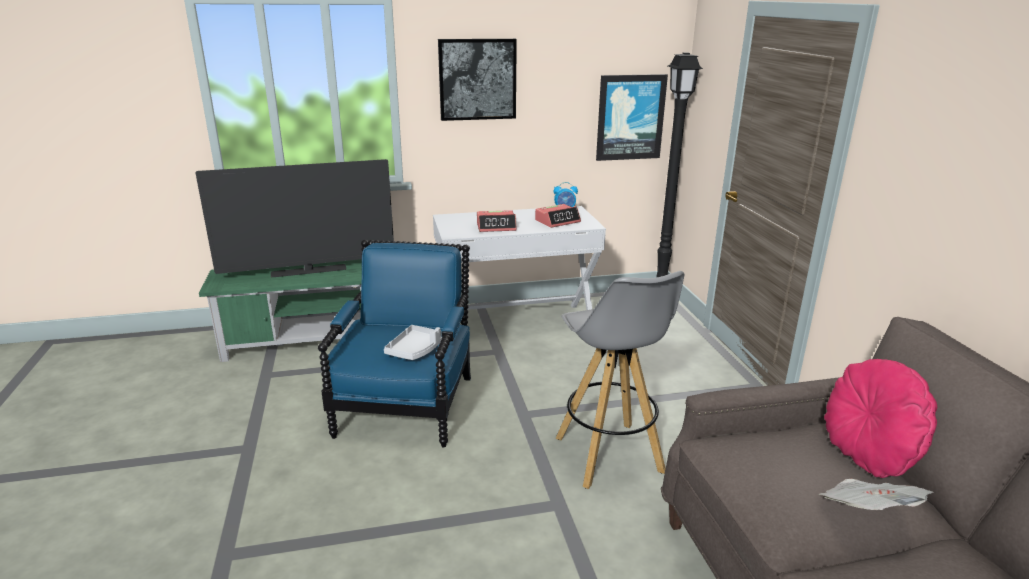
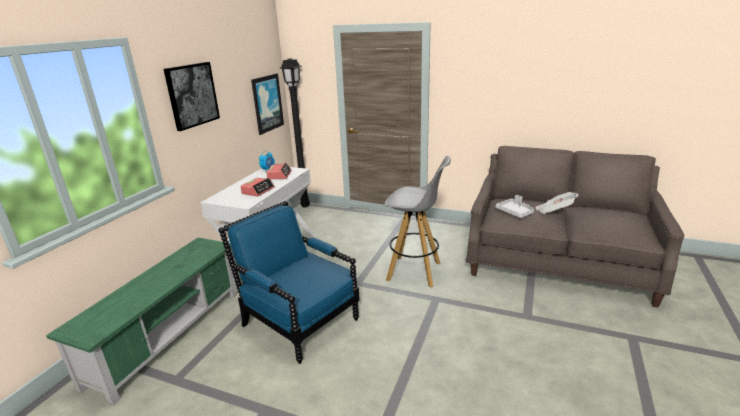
camera: 55 degrees left, 0 degrees up
television [195,159,394,277] -> none
grey tray [384,325,442,360] -> grey tray moved to [496,195,534,218]
pink pillow [824,359,937,478] -> none

